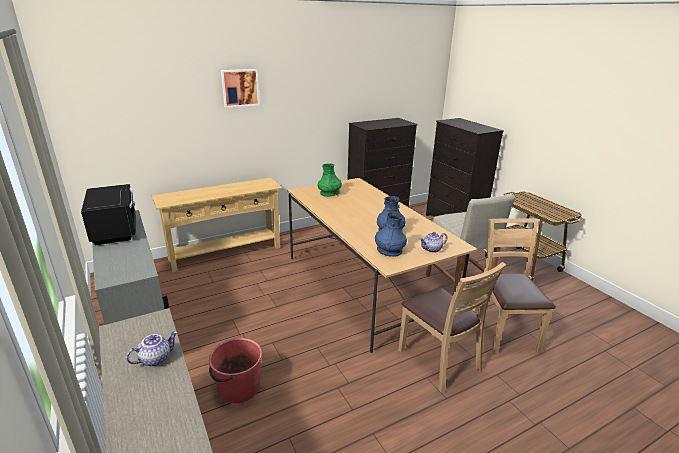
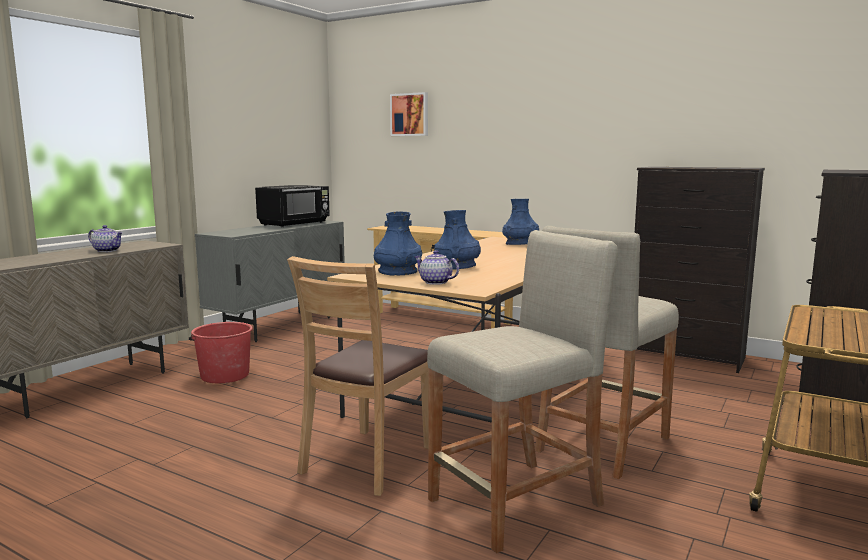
camera: 60 degrees right, 15 degrees down
picture [221,69,259,108] -> picture moved to [390,92,428,136]
green vase [318,163,342,197] -> blue vase [502,199,539,245]
brown chair [472,218,556,354] -> beige stool [427,230,618,554]

